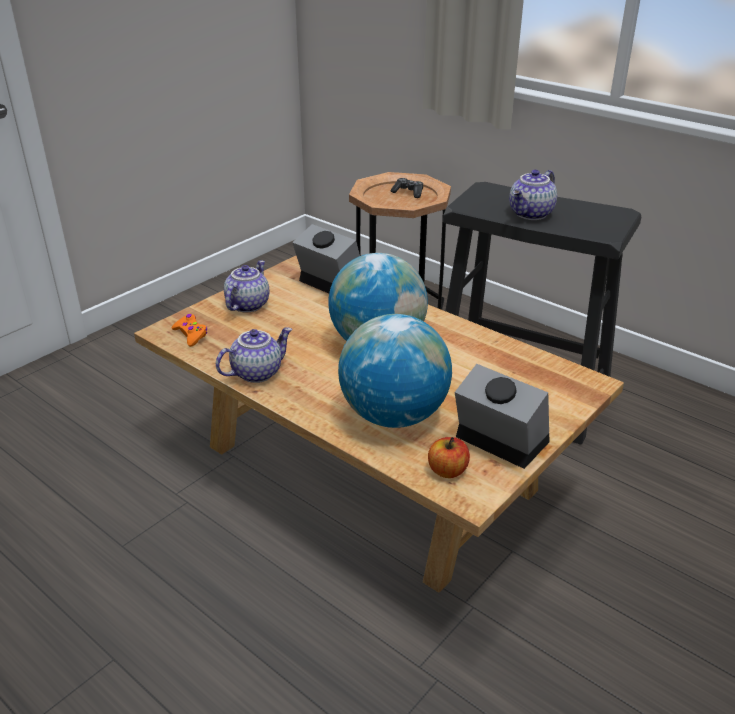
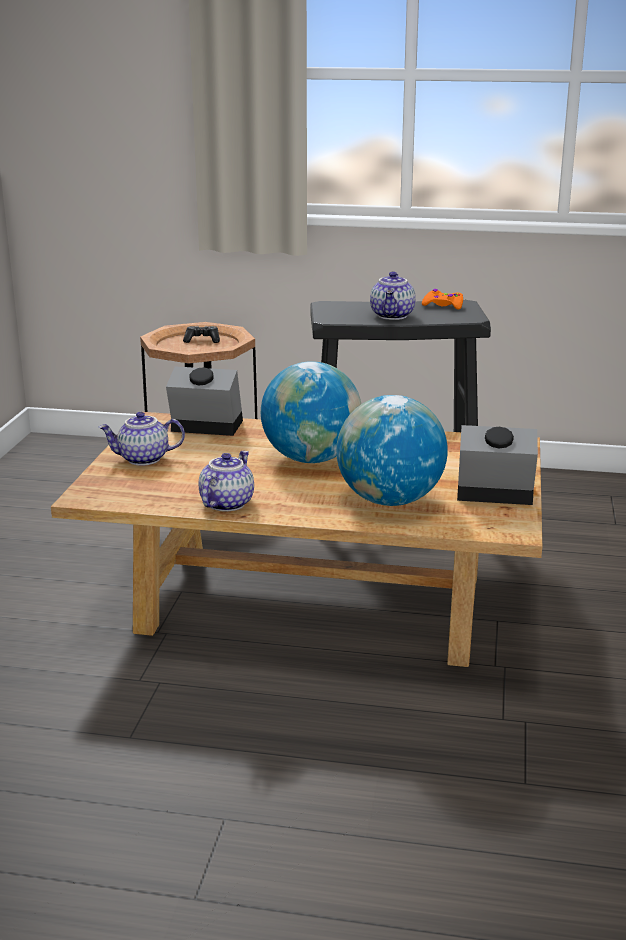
camera: 30 degrees left, 10 degrees down
orange game controller [171,314,207,347] -> orange game controller moved to [422,289,463,310]
teapot [224,260,269,312] -> teapot turned 90 degrees counterclockwise [98,412,185,466]
apple [428,437,470,478] -> none

